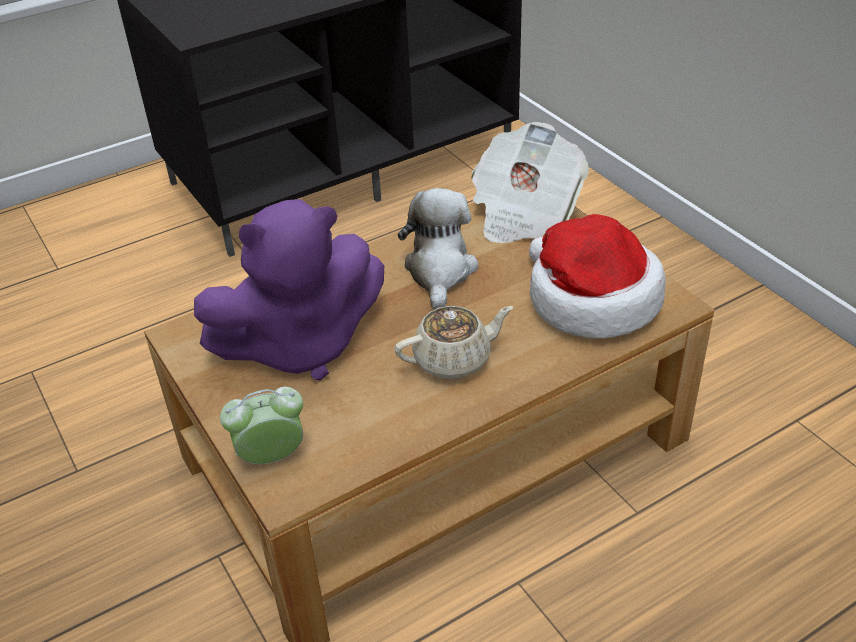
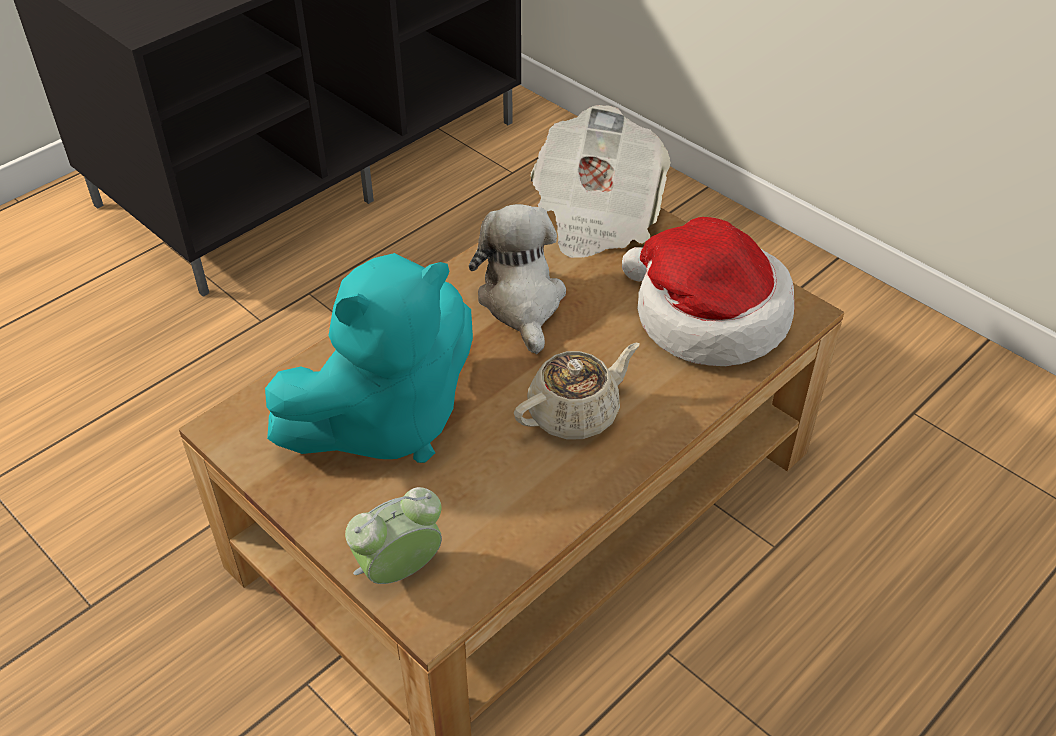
camera: 15 degrees left, 5 degrees up
purple plush toy [194,199,384,381] -> turquoise plush toy [265,253,473,463]

